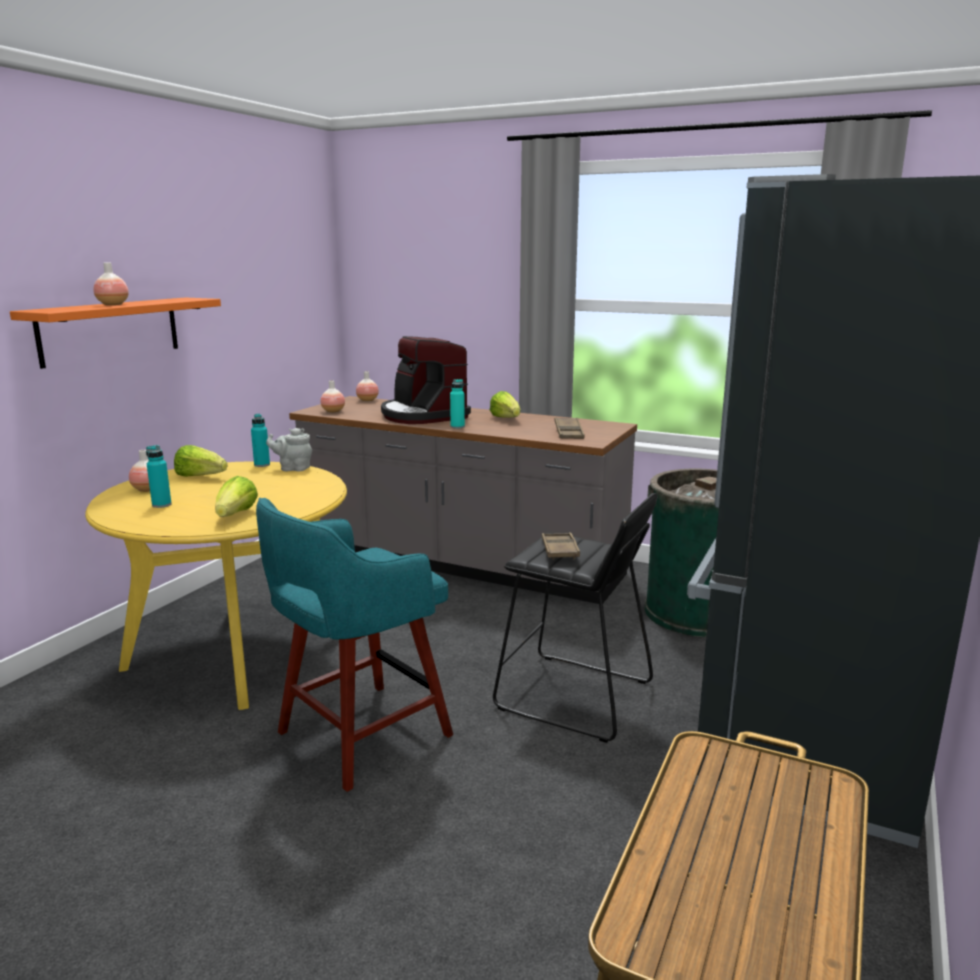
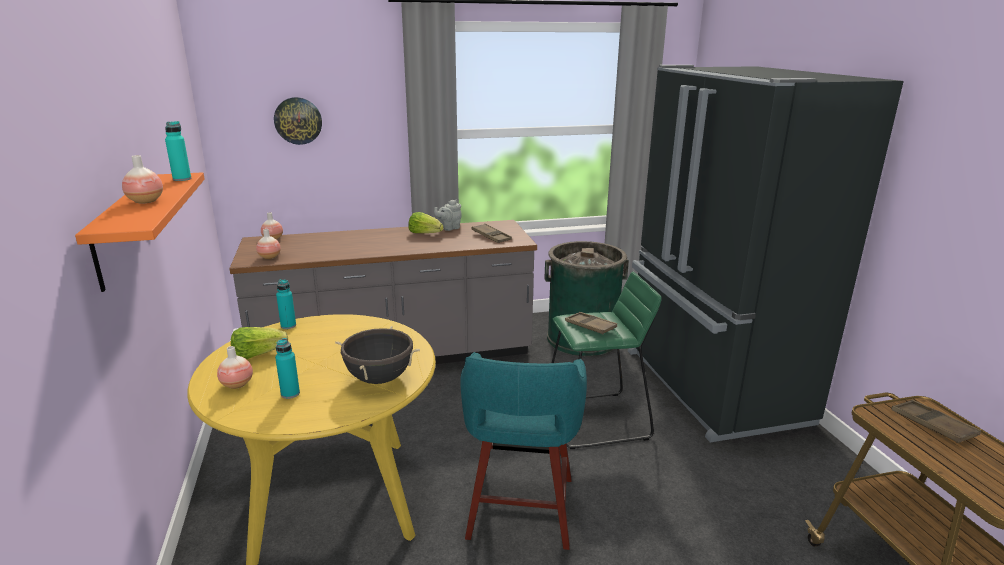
camera: 40 degrees left, 5 degrees up
lettuce [215,476,258,517] -> black cooking pot [335,326,420,384]
grey teapot [266,428,312,472] -> grey teapot moved to [434,199,462,231]
coffee machine [381,336,471,424] -> none
turquoise bottle [450,379,465,428] -> turquoise bottle moved to [165,121,191,181]
black stool [493,493,657,743] -> green stool [552,271,662,449]
none -> wall clock [274,97,322,145]
none -> brown tray [892,400,981,443]

